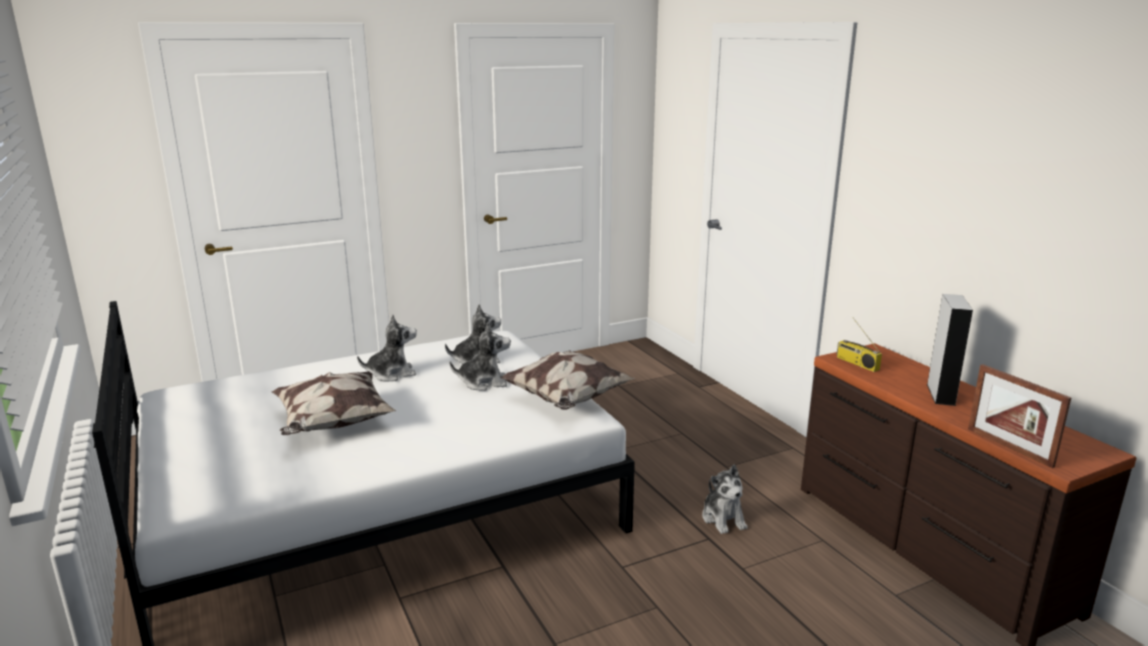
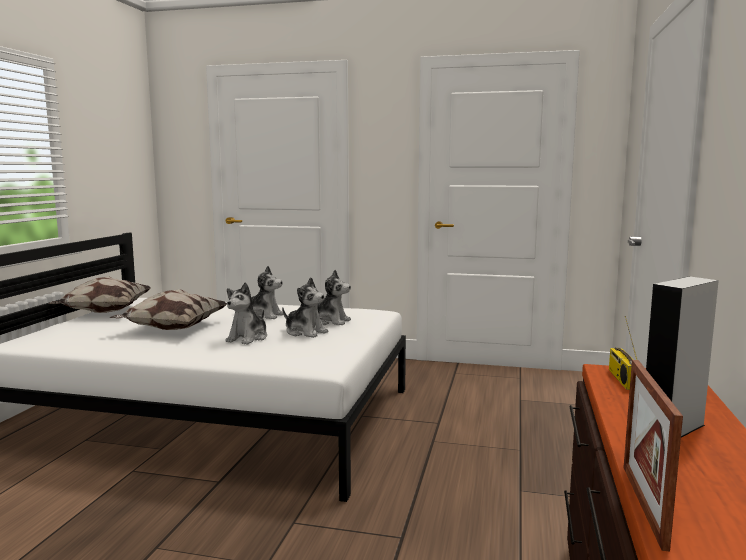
camera: 40 degrees right, 10 degrees down
pillow [500,350,635,410] -> pillow moved to [48,276,151,313]
plush toy [702,464,748,534] -> plush toy moved to [225,282,267,345]

